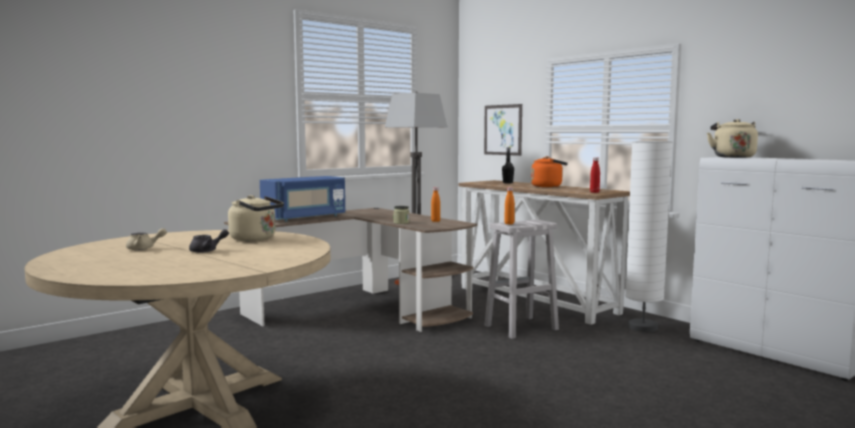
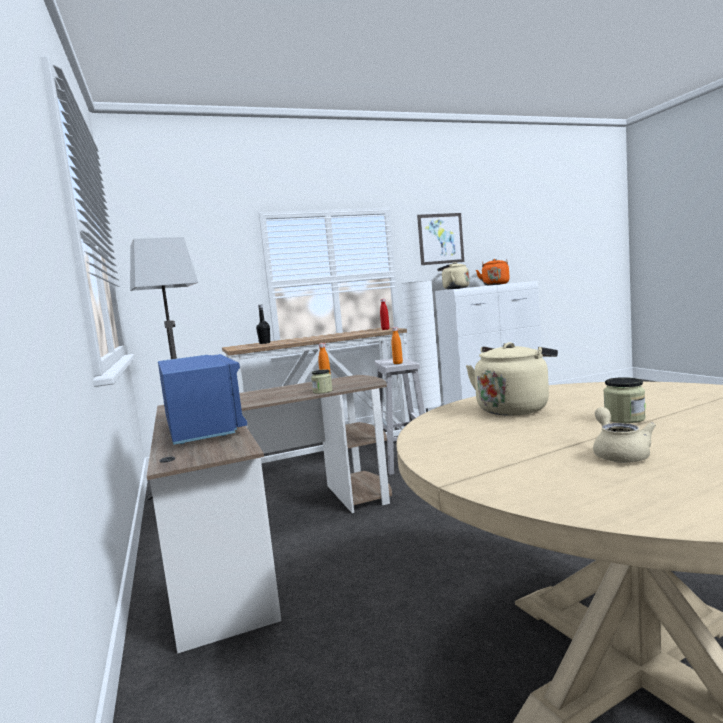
camera: 70 degrees left, 0 degrees up
grey teapot [189,229,229,253] -> jar [603,377,646,423]
picture [484,104,522,156] -> picture moved to [417,213,464,265]
orange kettle [531,156,568,187] -> orange kettle moved to [476,259,510,285]

